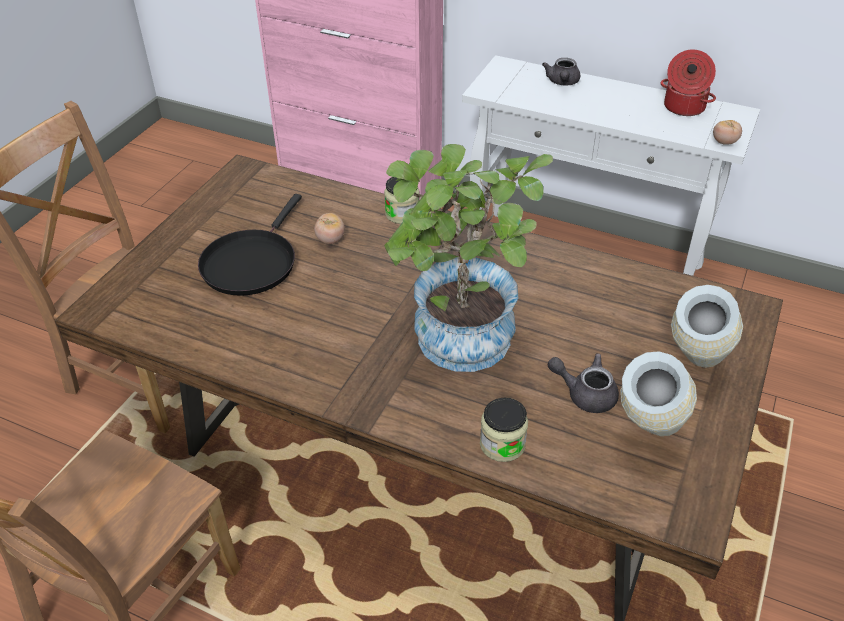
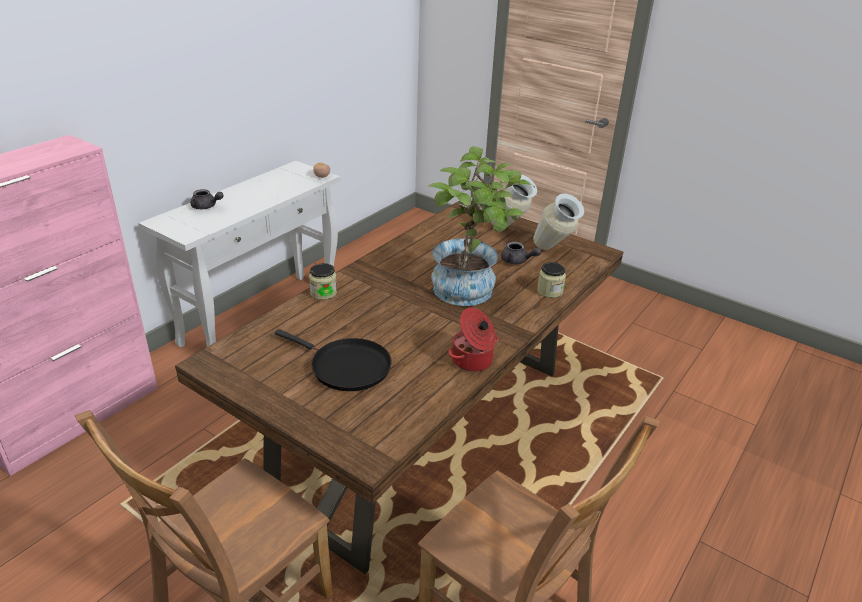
camera: 80 degrees left, 10 degrees down
tomato [314,213,345,244] -> none
grey teapot [548,354,619,413] -> grey teapot turned 90 degrees counterclockwise [501,241,541,264]
cooking pot [660,50,716,116] -> cooking pot moved to [448,308,499,372]

